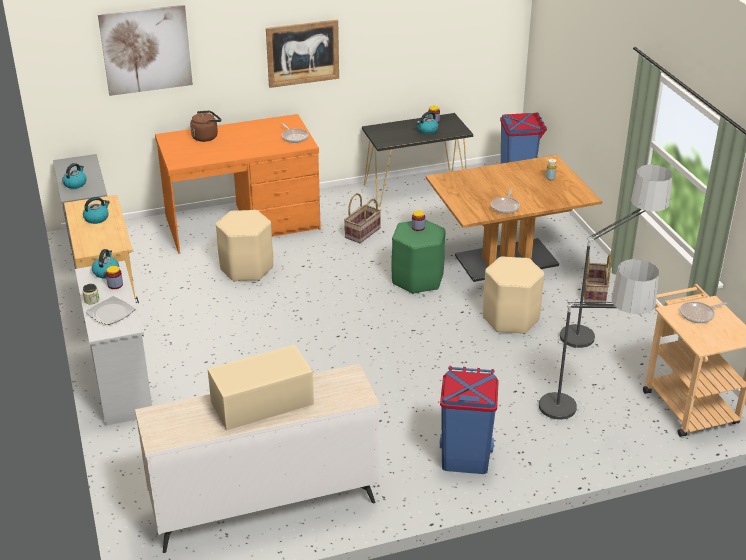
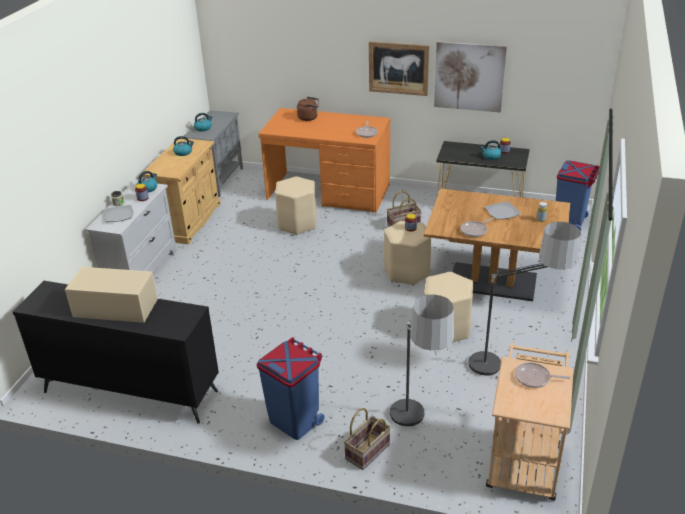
camera: 35 degrees right, 0 degrees up
picture [98,5,193,96] -> picture moved to [434,41,507,113]
beige dresser [135,364,380,553] -> black dresser [13,281,219,424]
green stool [391,219,446,294] -> beige stool [384,221,432,286]
basket [584,254,611,304] -> basket moved to [344,408,391,470]
none -> plate [485,201,521,219]

